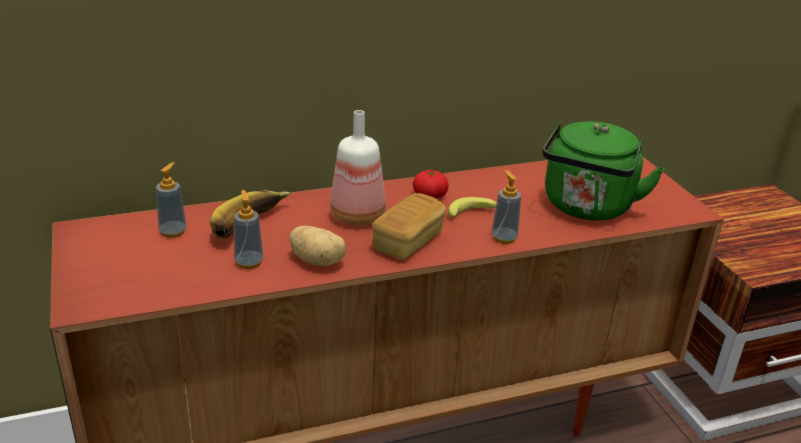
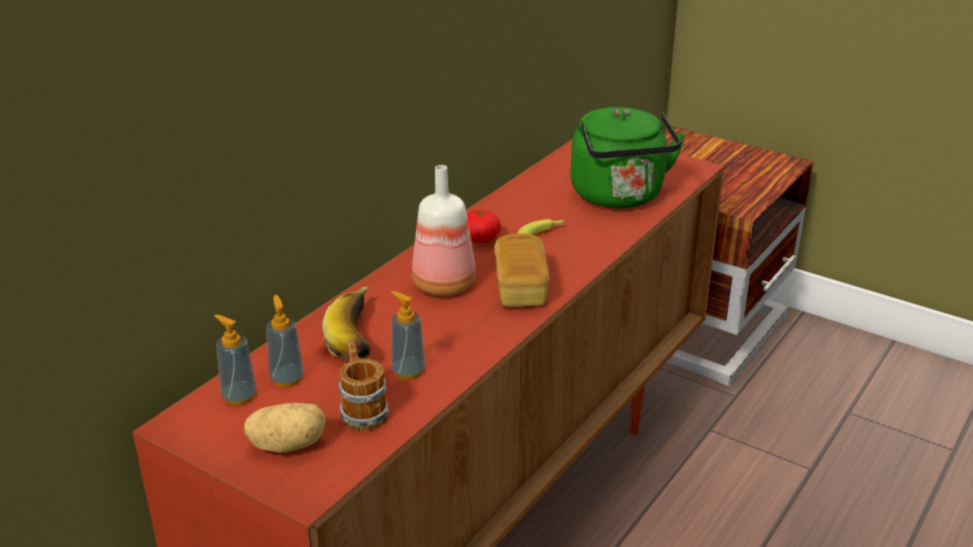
camera: 35 degrees left, 0 degrees up
potato [289,226,346,266] -> potato moved to [244,403,326,453]
soap dispenser [491,170,521,244] -> soap dispenser moved to [214,315,257,405]
none -> mug [338,342,390,431]

